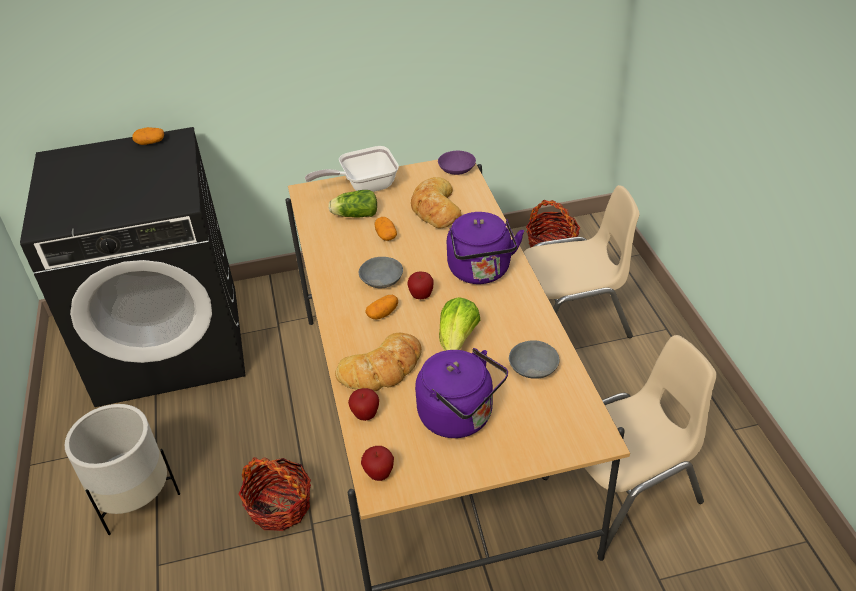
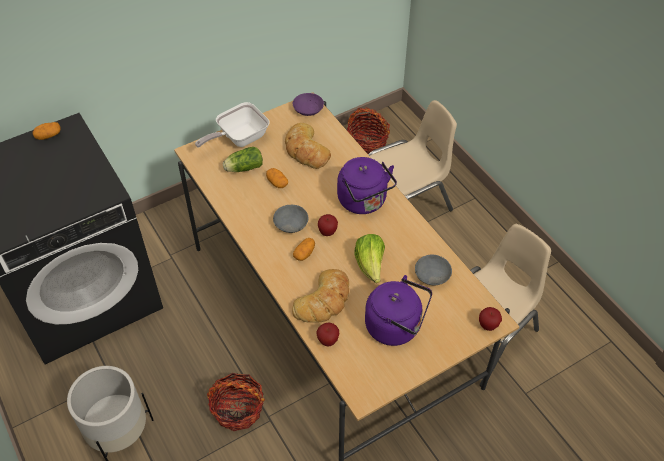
camera: 20 degrees left, 10 degrees up
apple [361,446,394,481] -> apple moved to [479,307,502,331]

